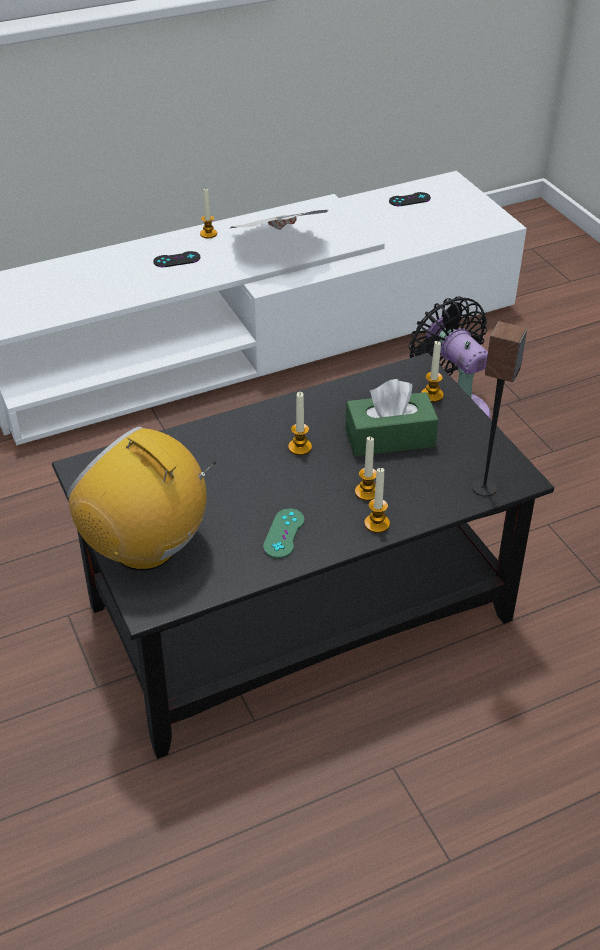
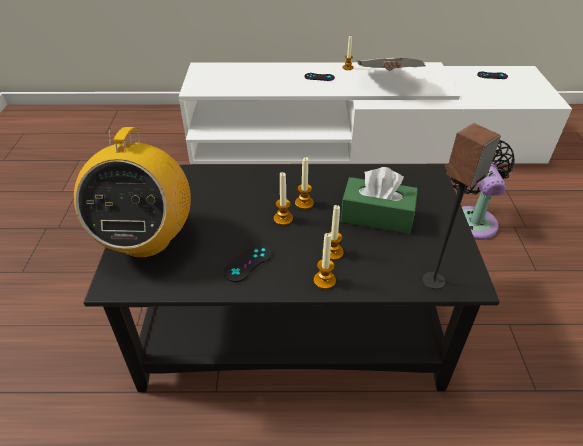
camera: 25 degrees right, 0 degrees up
radio [67,426,216,570] -> radio turned 150 degrees counterclockwise [74,127,191,259]
green game controller [263,509,305,558] -> black game controller [223,244,272,282]
candle [421,341,444,402] -> candle moved to [274,172,293,225]

